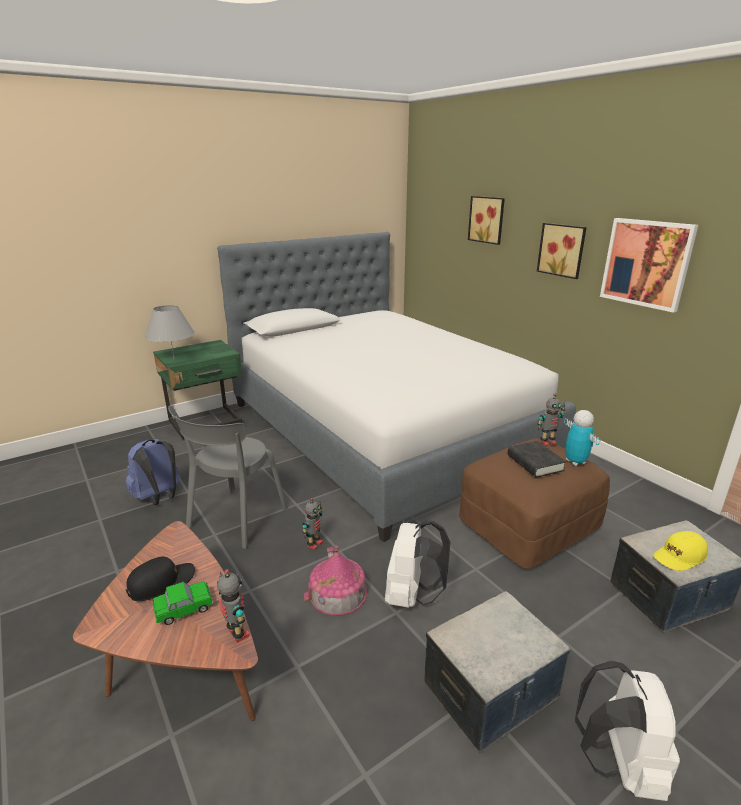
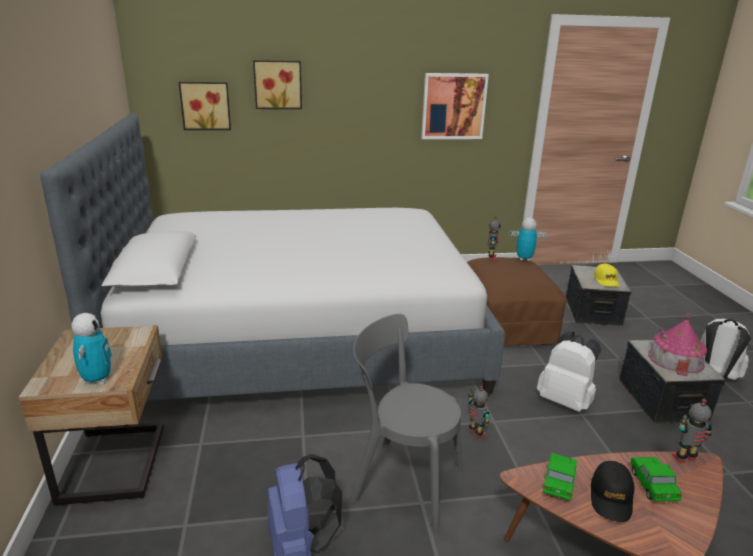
camera: 65 degrees left, 0 degrees up
black cap [126,557,195,601] -> black cap turned 150 degrees counterclockwise [591,461,635,522]
grey table lamp [145,305,195,358] -> toy robot [72,313,112,385]
green nightstand [153,340,242,439] -> beige nightstand [19,325,164,506]
grey chair [168,405,287,549] -> grey chair turned 150 degrees clockwise [350,314,462,530]
toy house [304,546,367,616] -> toy house moved to [648,314,707,376]
black book [508,441,566,478] -> none
picture [537,223,587,279] -> picture moved to [179,82,231,130]
none -> toy car [543,453,577,501]

